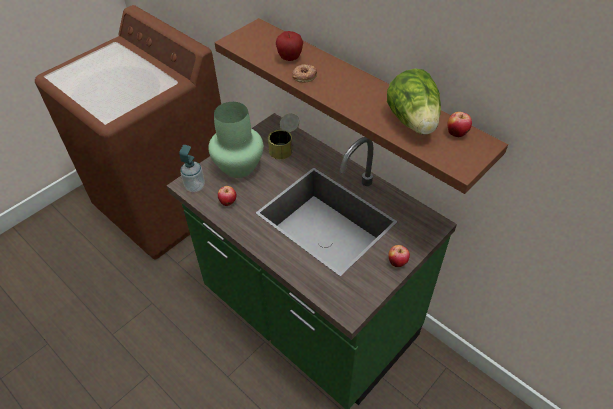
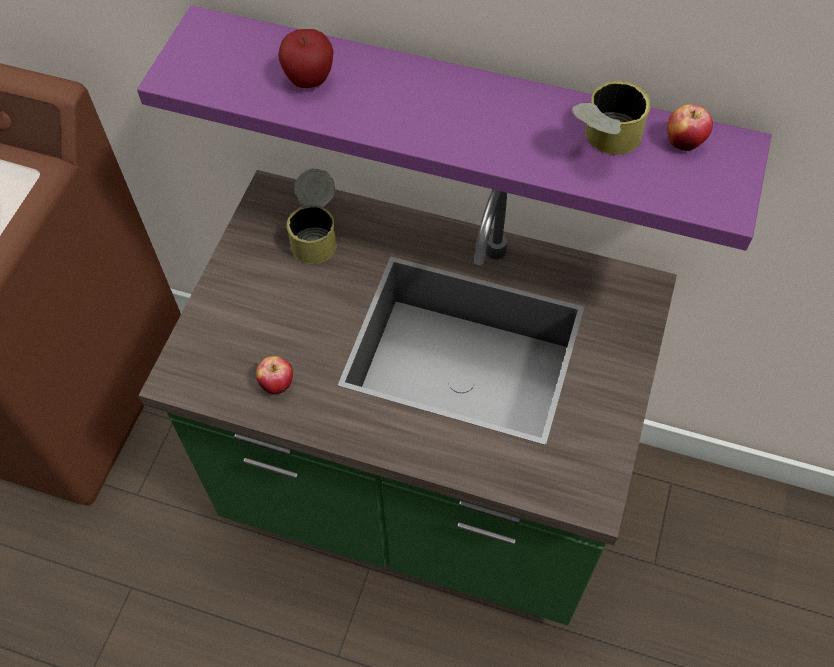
camera: 25 degrees left, 10 degrees up
soap dispenser [179,145,205,192] -> none
green vase [208,102,263,178] -> none
brown shelf [215,18,508,194] -> purple shelf [137,5,771,251]
donut [292,64,317,83] -> none
lettuce [387,69,441,134] -> can [572,81,651,155]
apple [388,245,410,267] -> none

